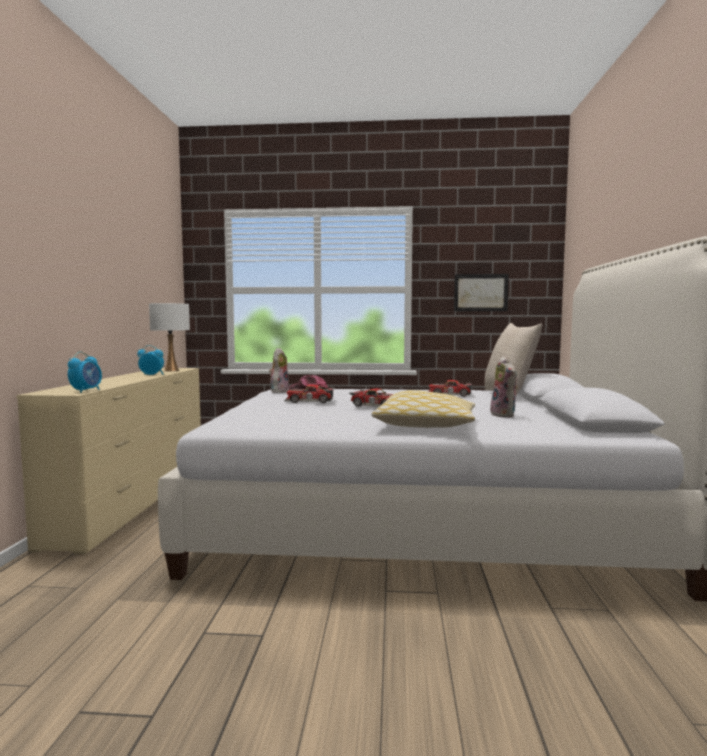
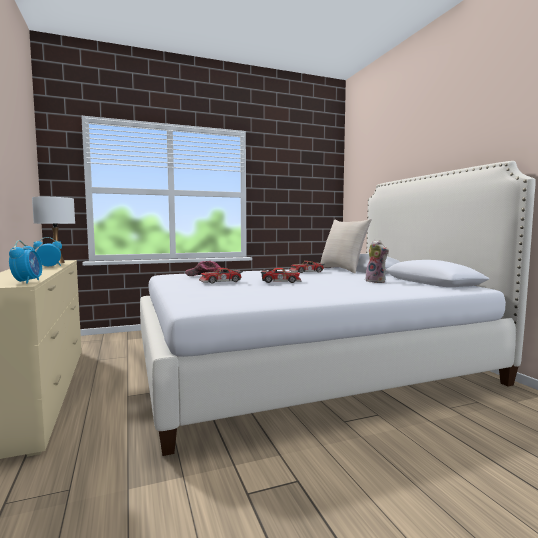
camera: 25 degrees left, 0 degrees up
plush toy [269,348,289,393] -> none
pillow [371,390,475,428] -> none
picture [454,274,509,311] -> none

